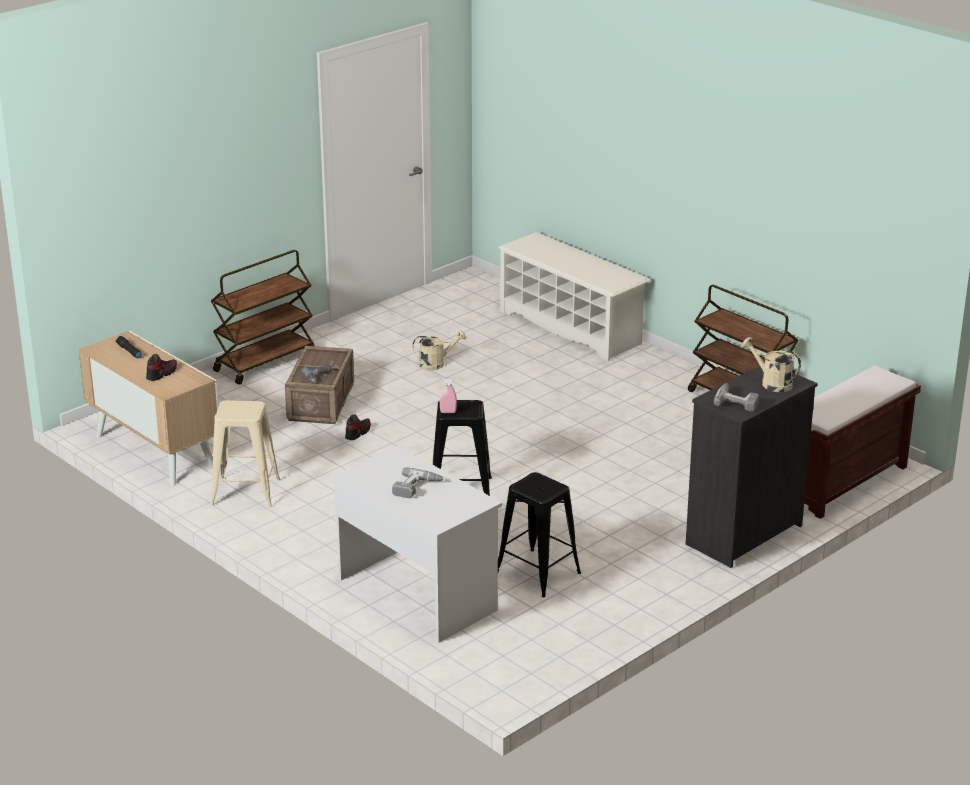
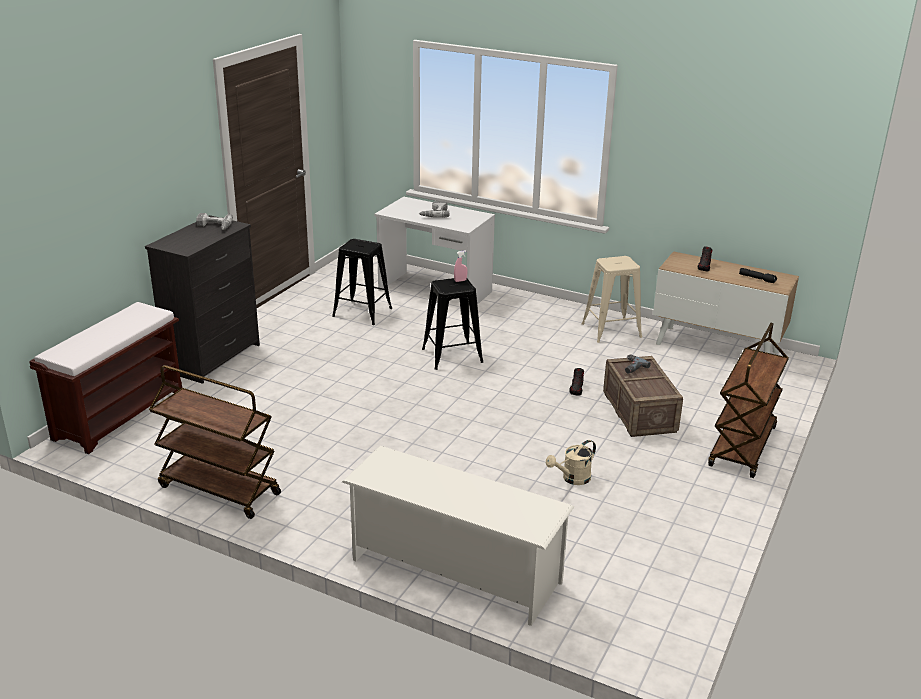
camera: 160 degrees right, 0 degrees up
beige watering can [742,337,801,392] -> none

